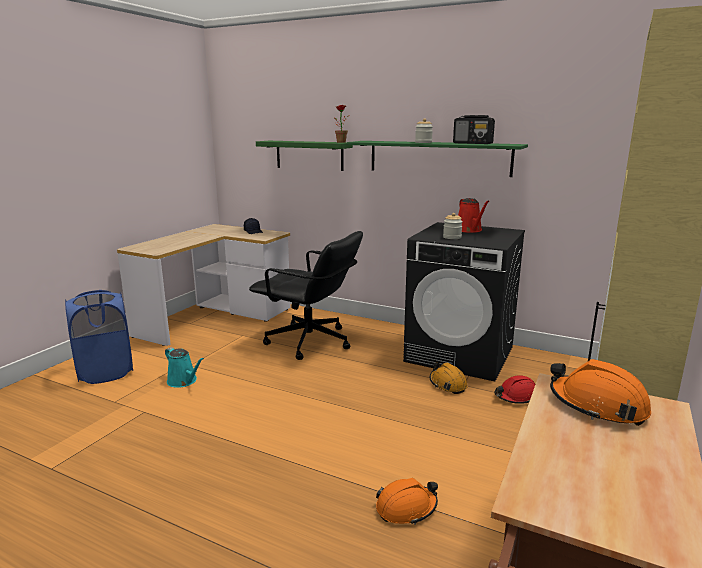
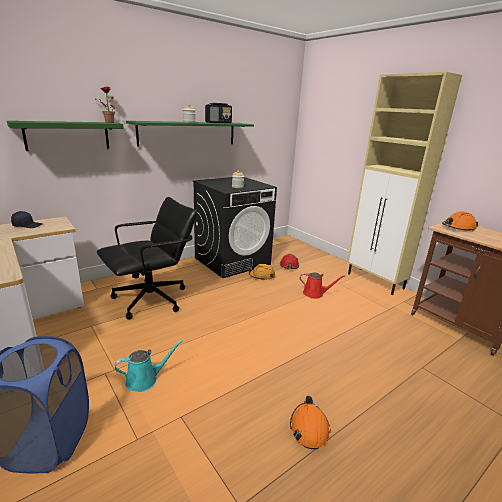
camera: 65 degrees left, 5 degrees up
orange hard hat [376,478,438,525] -> orange hard hat moved to [290,396,331,449]
red watering can [458,198,489,233] -> red watering can moved to [300,272,346,299]

